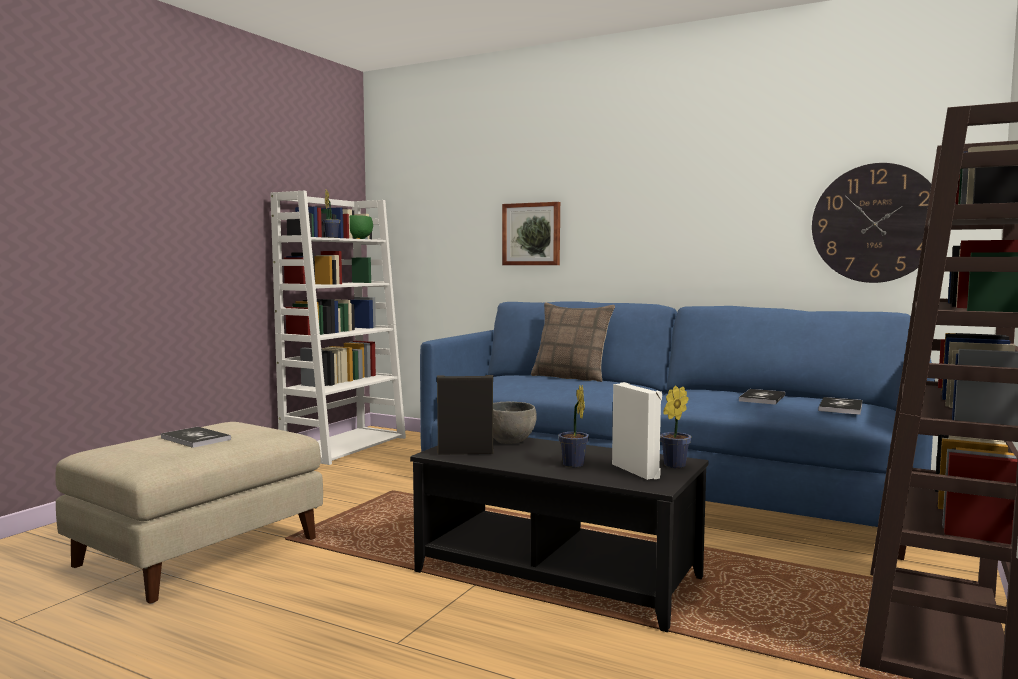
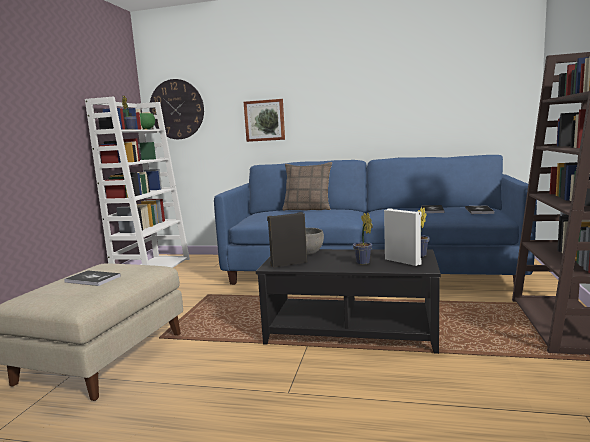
camera: 15 degrees left, 5 degrees up
wall clock [812,163,931,283] -> wall clock moved to [149,79,204,139]

